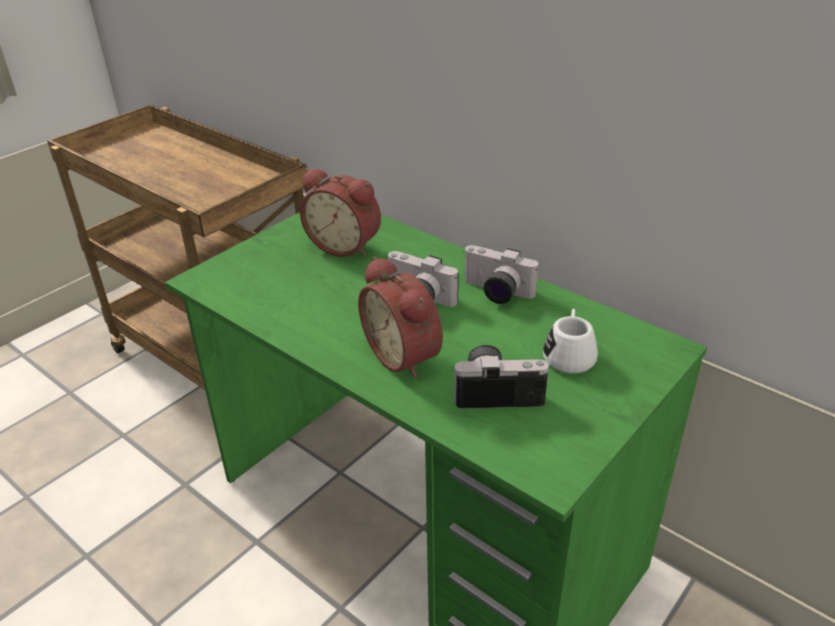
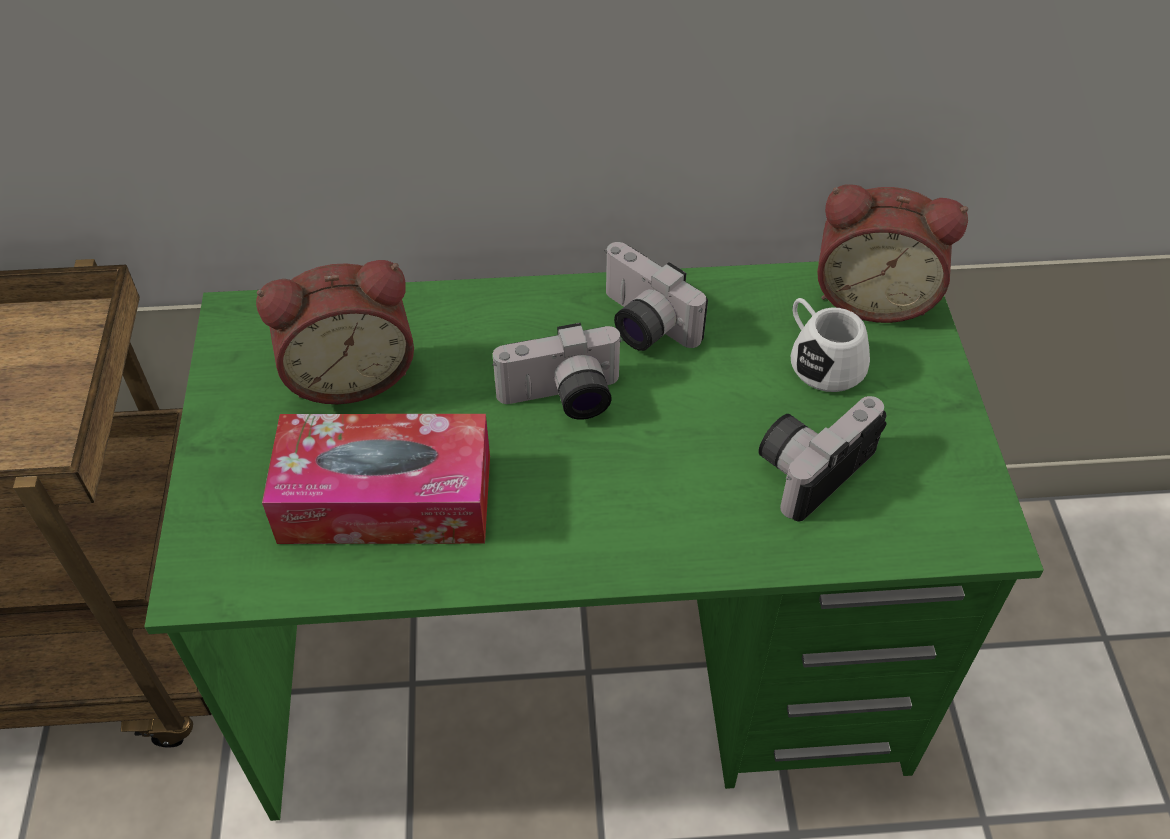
camera: 45 degrees left, 15 degrees up
alarm clock [358,256,443,379] -> alarm clock moved to [817,184,968,323]
camera [463,245,538,304] -> camera turned 60 degrees clockwise [604,242,708,351]
none -> tissue box [262,414,490,544]

